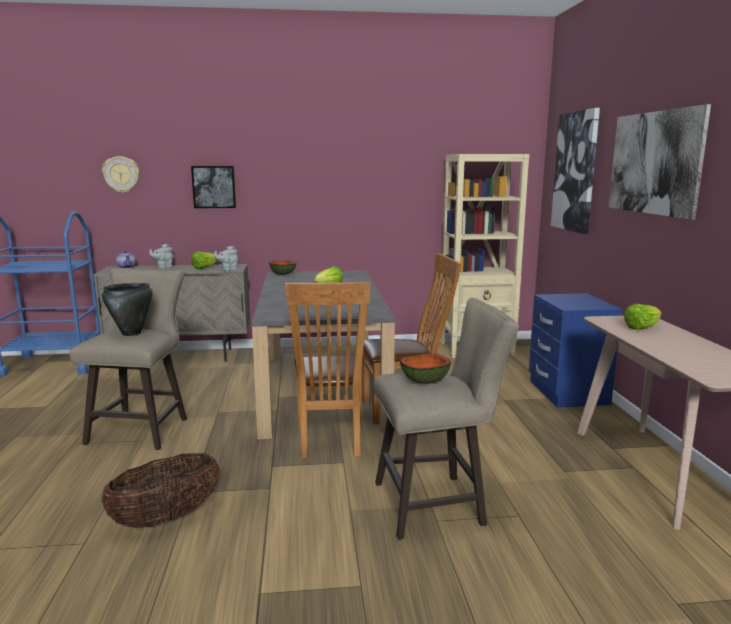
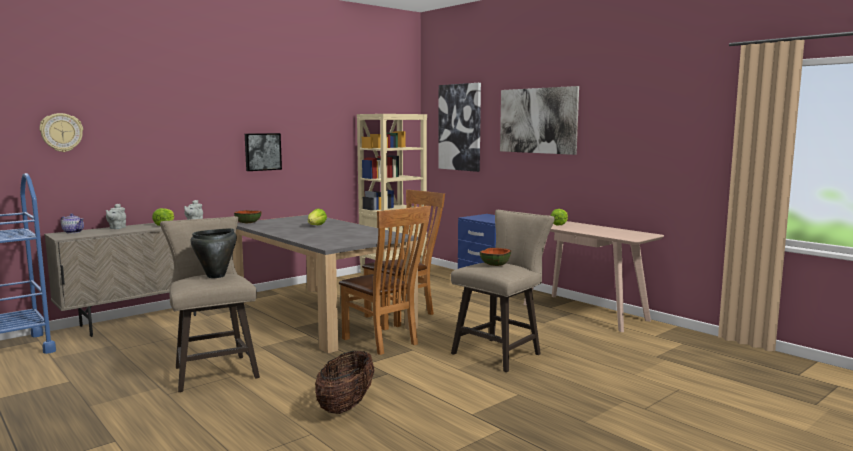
camera: 35 degrees left, 5 degrees down
picture [191,166,236,208] -> picture moved to [245,133,282,171]

